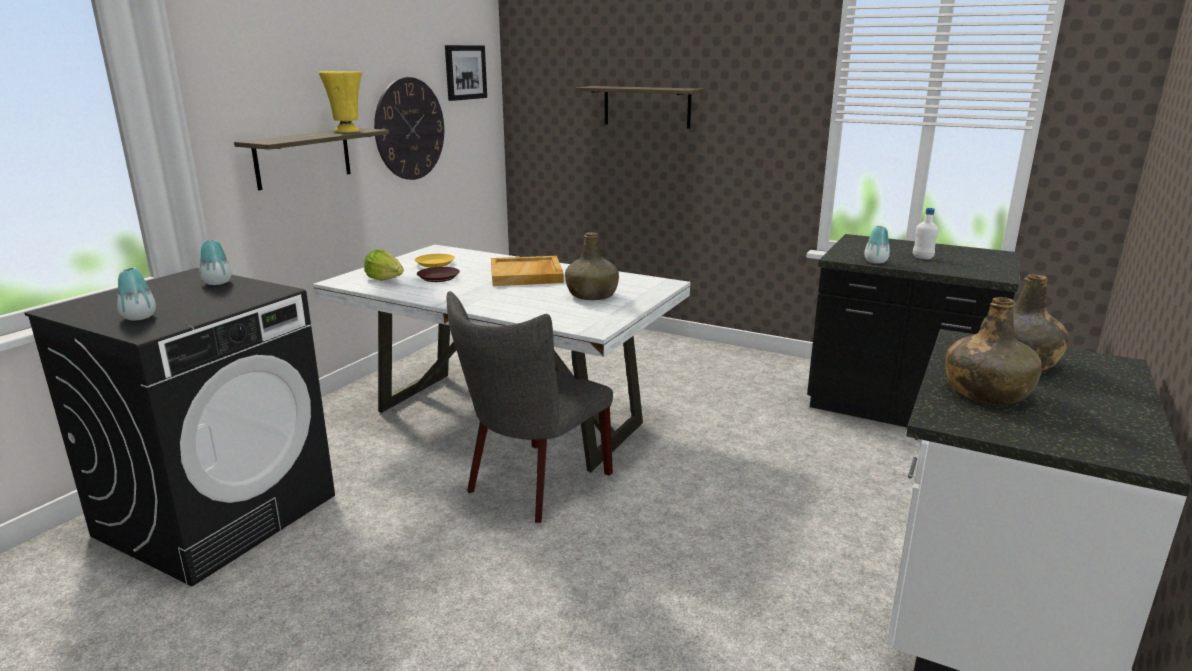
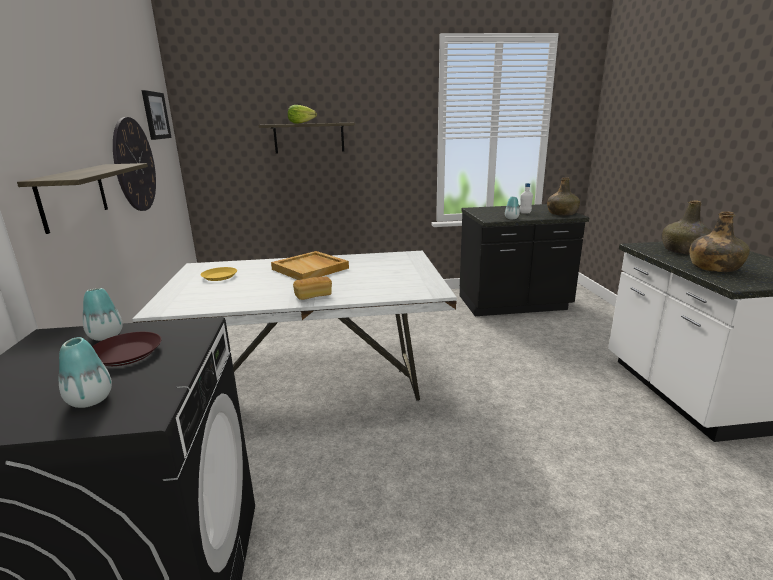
camera: 35 degrees left, 0 degrees up
yellow vase [319,71,362,133] -> none
lettuce [364,250,404,281] -> lettuce moved to [287,105,317,124]
brown plate [417,267,460,282] -> brown plate moved to [92,332,161,366]
grey chair [447,291,613,523] -> none
green bottle [565,232,619,300] -> green bottle moved to [547,178,580,216]
none -> bread [293,276,332,300]

